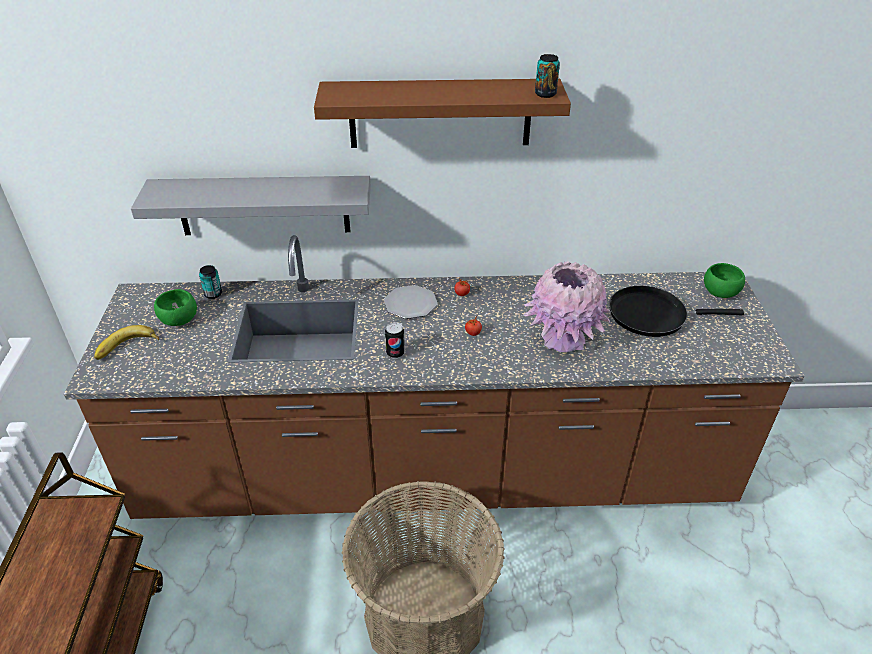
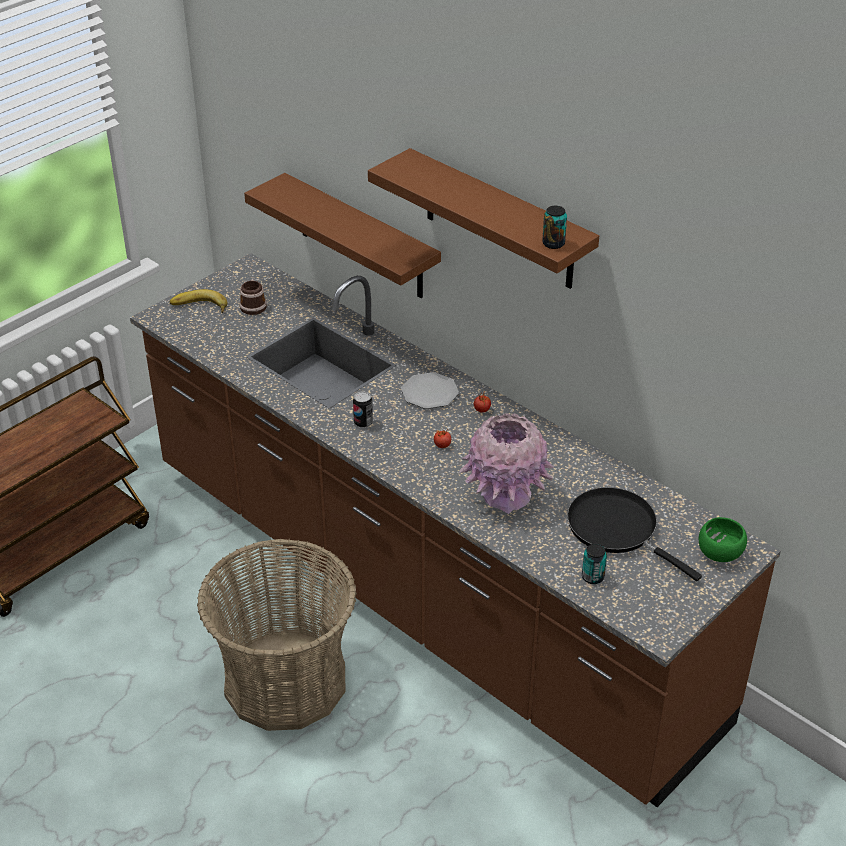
camera: 45 degrees right, 0 degrees up
grey shelf [131,176,371,235] -> brown shelf [244,173,441,298]
green bowl [154,289,197,326] -> mug [239,279,267,315]
can [199,265,222,299] -> can moved to [582,544,607,584]

